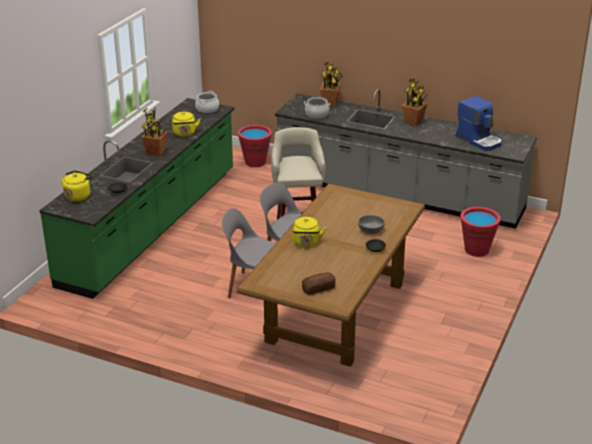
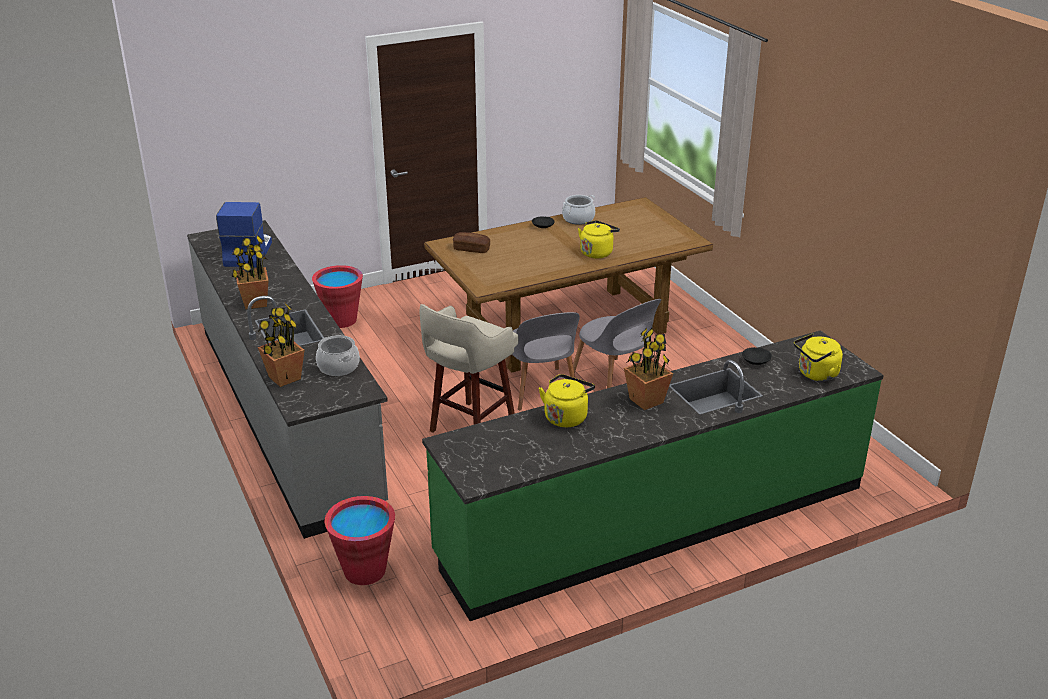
camera: 140 degrees left, 0 degrees up
cooking pot [195,91,219,114] -> cooking pot moved to [562,195,595,225]
bread [302,273,336,295] -> bread moved to [453,232,490,253]
grey bowl [358,215,385,234] -> none

